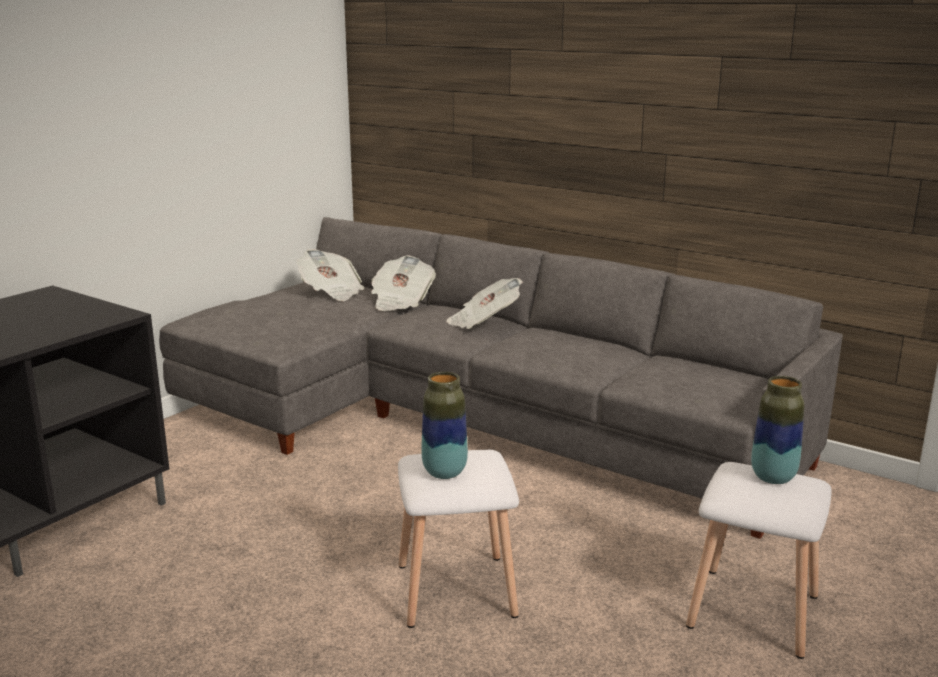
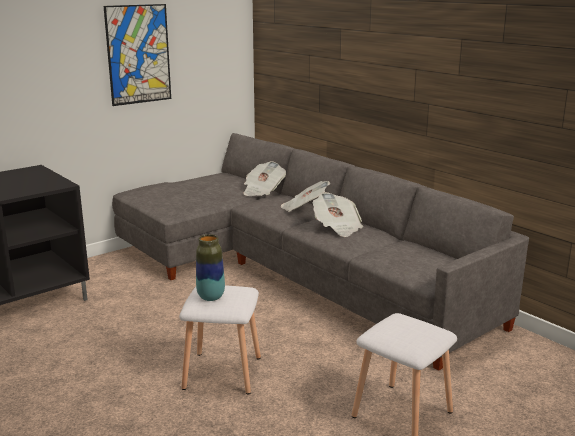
camera: 15 degrees right, 0 degrees up
newspaper [296,249,364,301] -> newspaper moved to [312,192,363,237]
vase [751,376,804,484] -> none
none -> picture [104,4,171,106]

